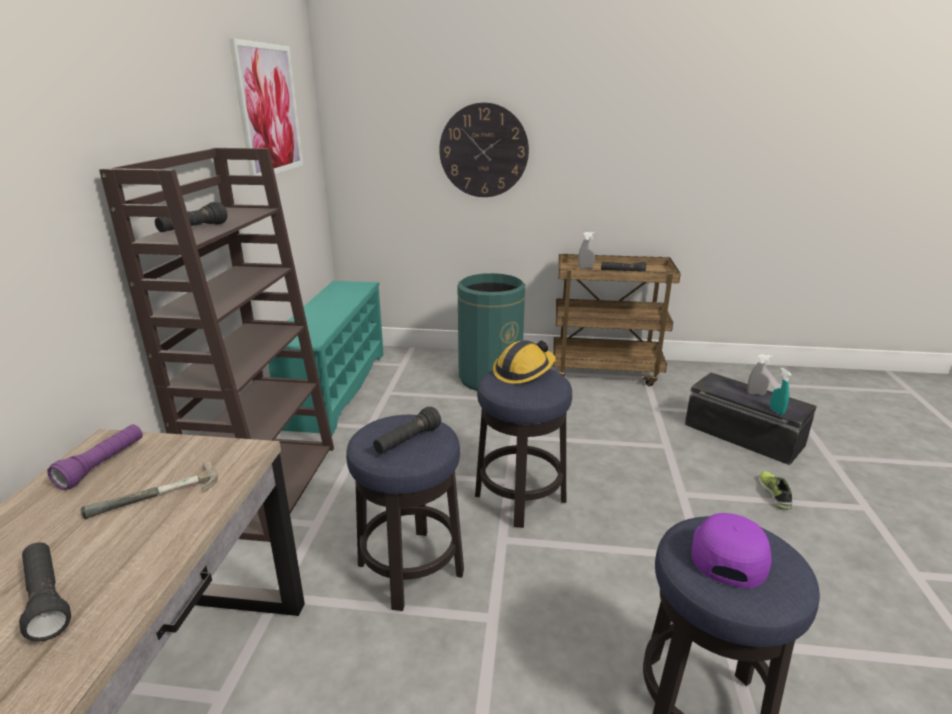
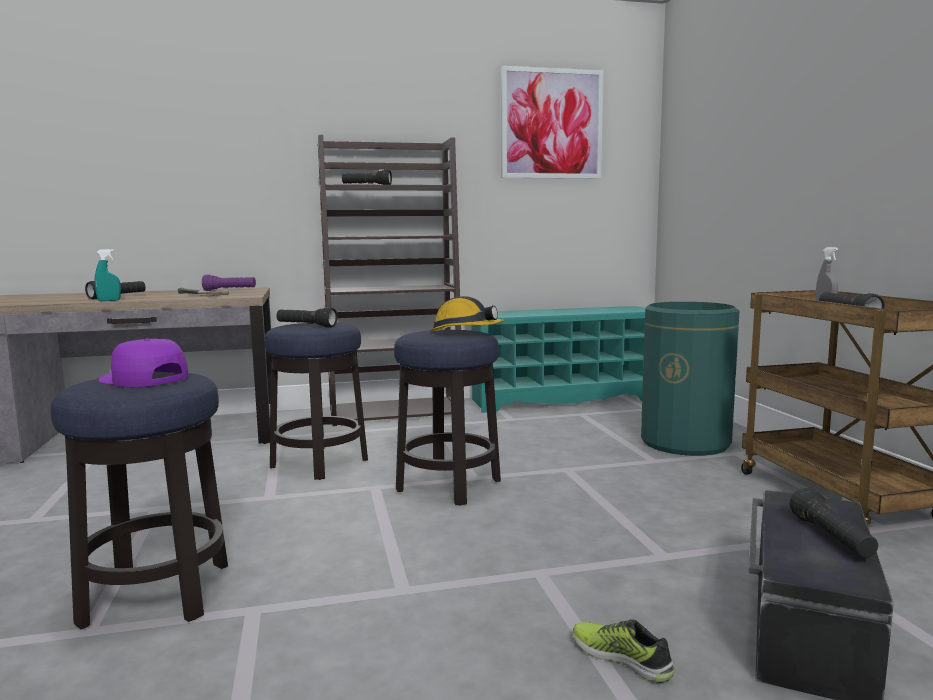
camera: 70 degrees right, 15 degrees down
wall clock [439,103,529,197] -> none
purple cap [691,513,771,588] -> purple cap turned 150 degrees counterclockwise [98,339,189,387]
grey spray bottle [747,354,773,395] -> black flashlight [790,488,878,558]
shoe [759,471,792,510] -> shoe turned 120 degrees counterclockwise [573,619,675,683]
turquoise spray bottle [770,368,792,415] -> turquoise spray bottle moved to [95,249,121,302]

